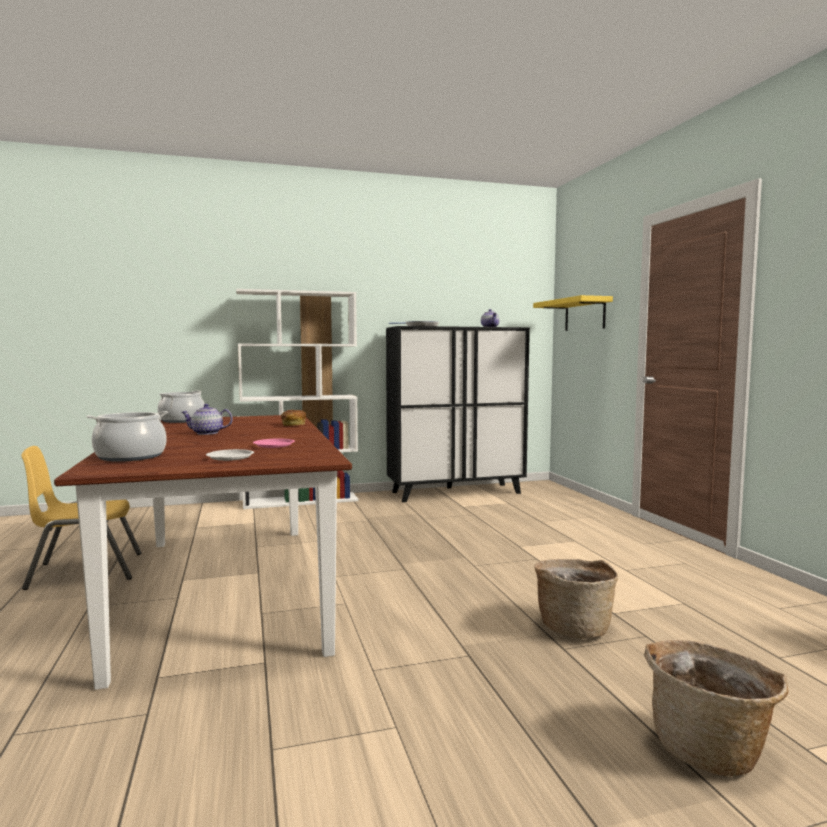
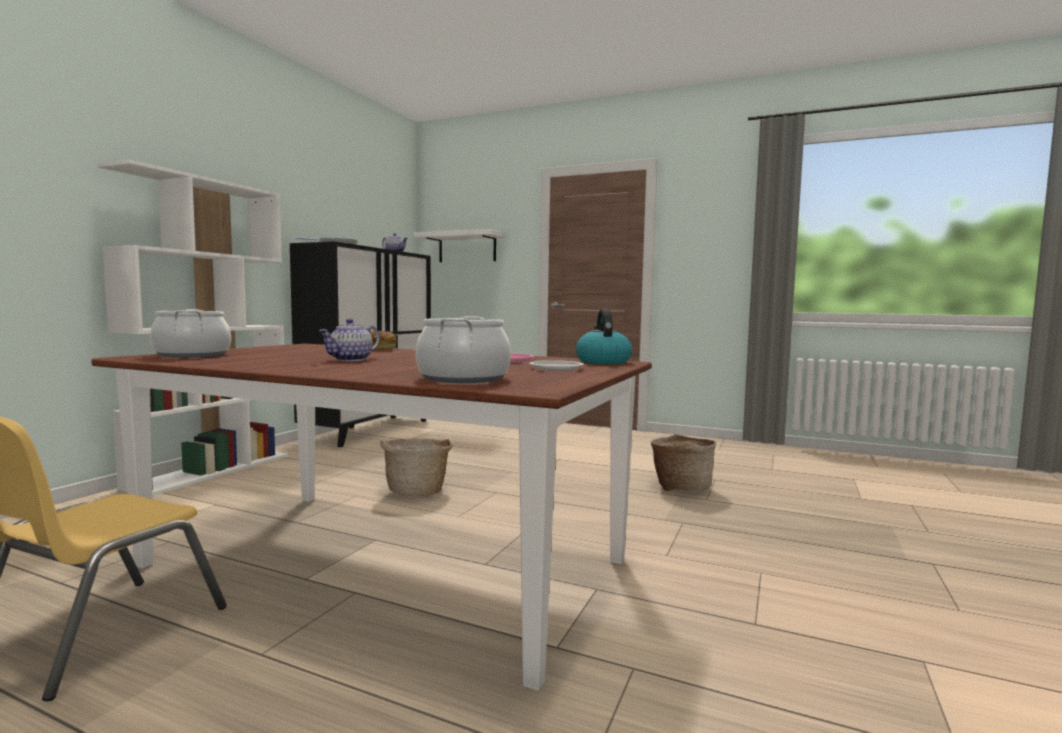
camera: 50 degrees left, 0 degrees up
yellow shelf [533,295,613,331] -> white shelf [414,229,505,262]
basket [644,640,789,777] -> basket moved to [380,438,452,496]
none -> kettle [576,309,632,364]

